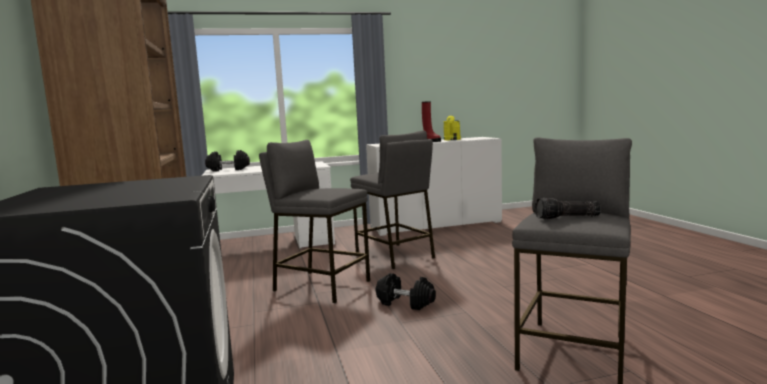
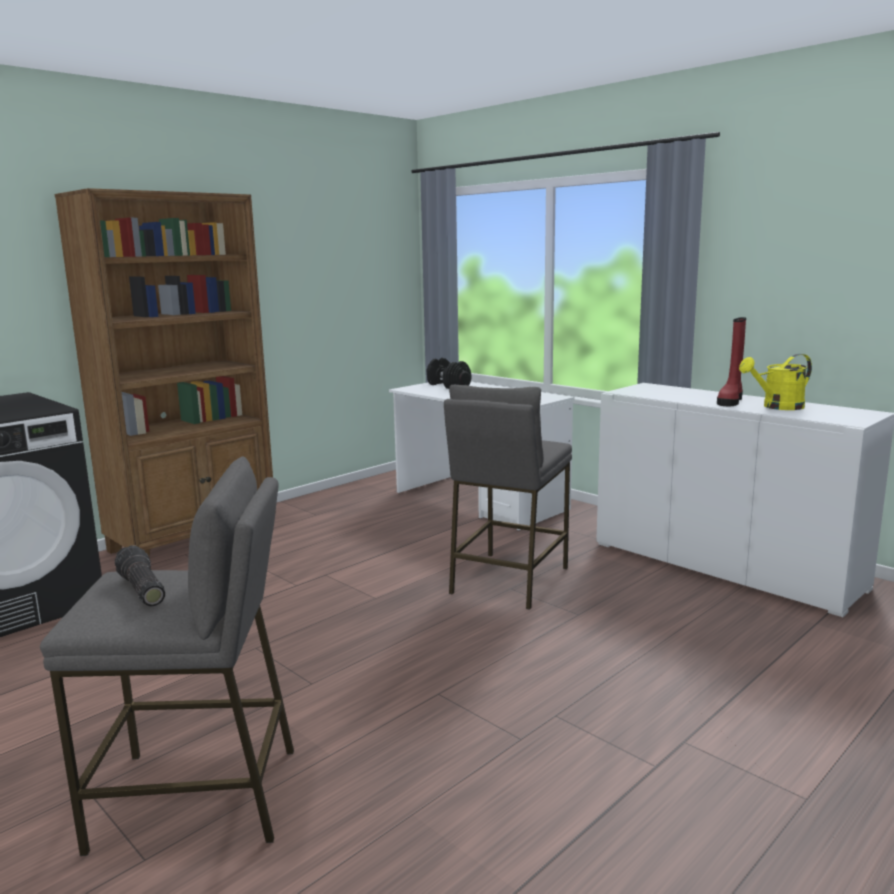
camera: 60 degrees right, 5 degrees up
grey stool [259,140,370,303] -> none
black dumbbell [376,273,436,310] -> none

